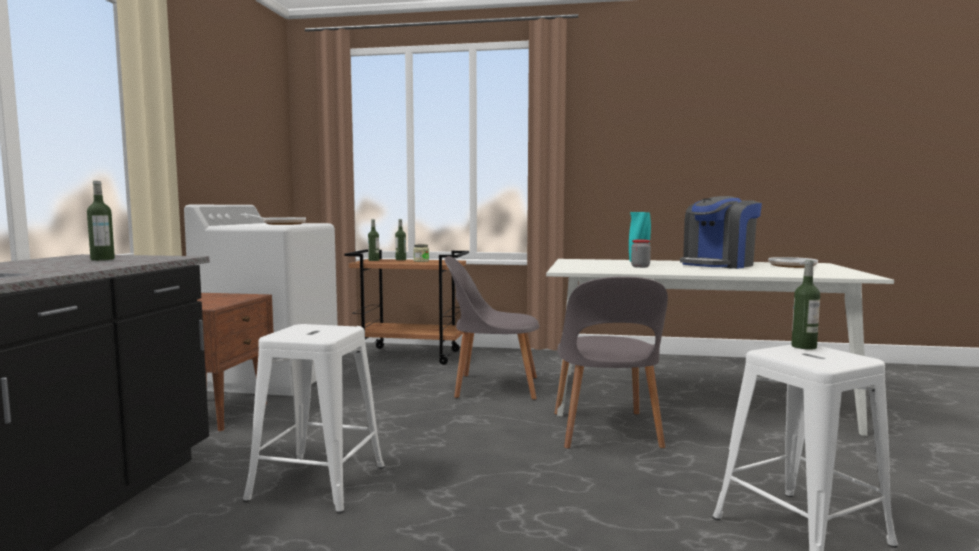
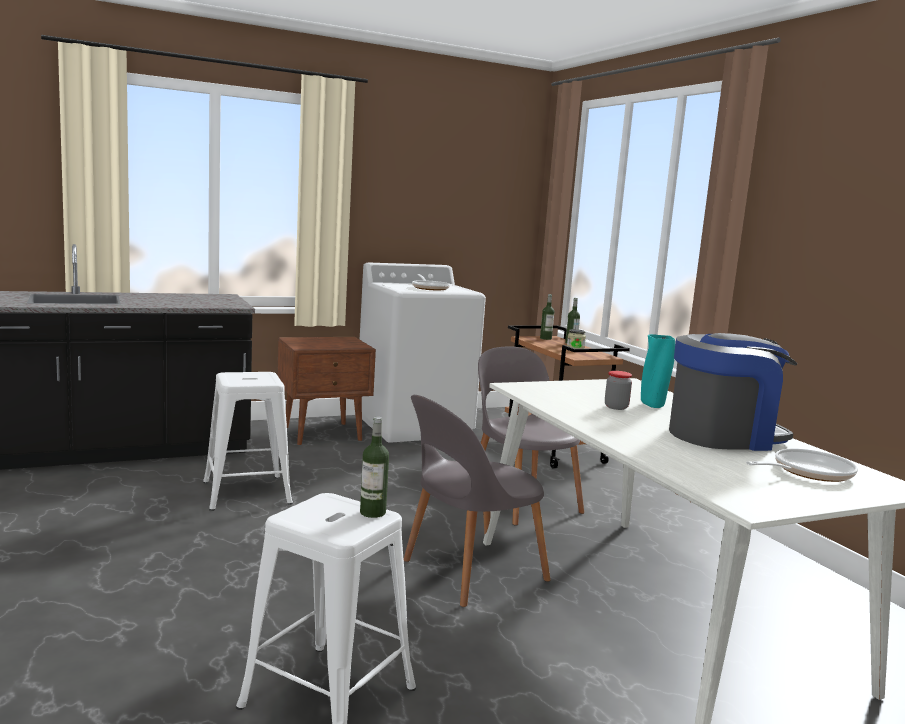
camera: 55 degrees right, 5 degrees up
bottle [87,181,115,260] -> none
coffee machine [680,196,762,269] -> coffee machine turned 150 degrees clockwise [669,333,798,451]

